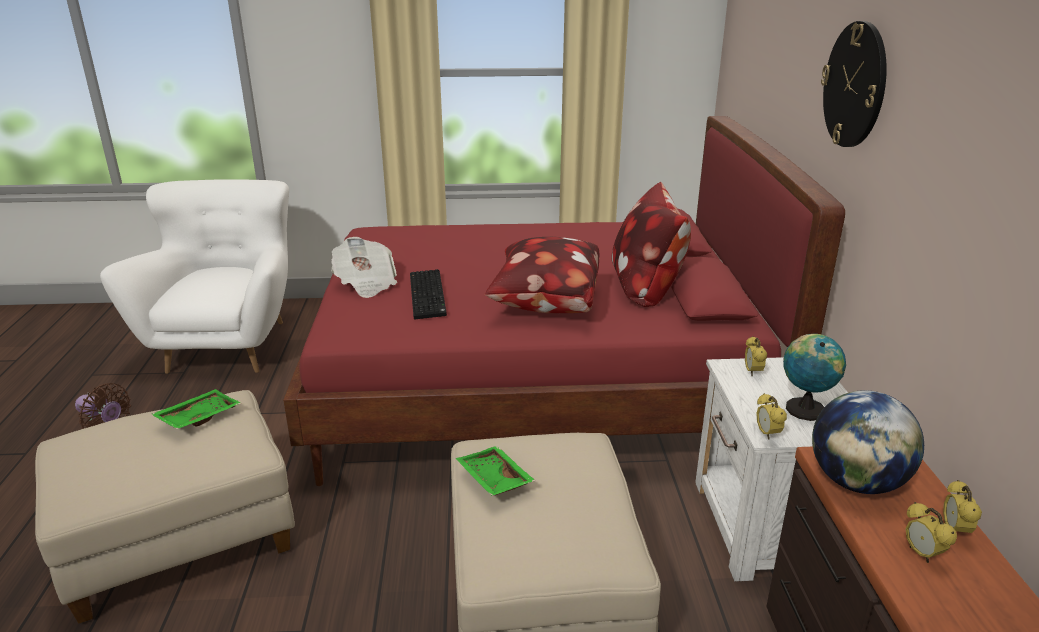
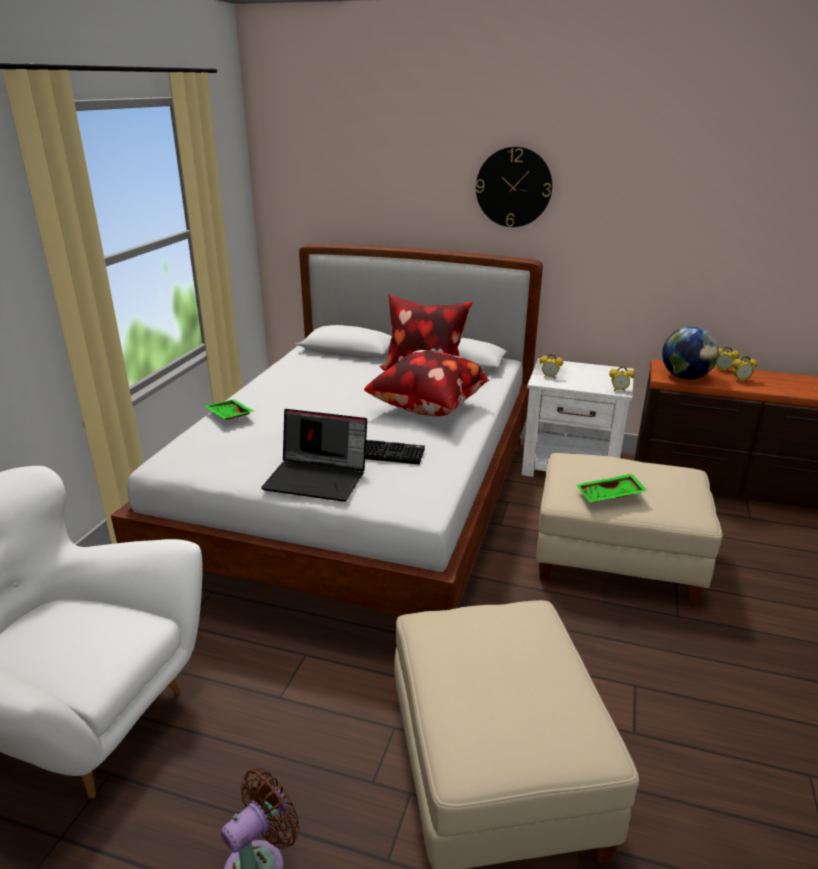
camera: 70 degrees left, 0 degrees up
green tray [151,389,241,429] -> green tray moved to [204,399,254,420]
red bed [283,116,845,486] -> white bed [111,244,543,616]
newspaper [331,237,397,298] -> laptop [261,409,367,502]
globe [783,334,846,421] -> none

